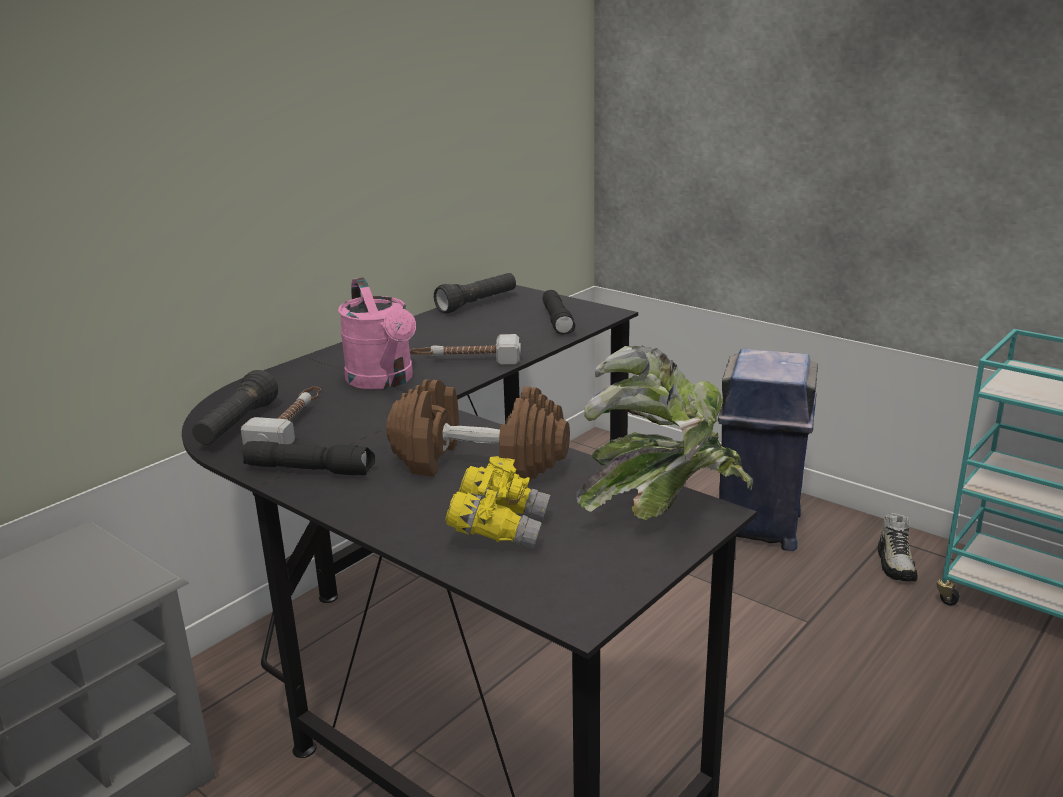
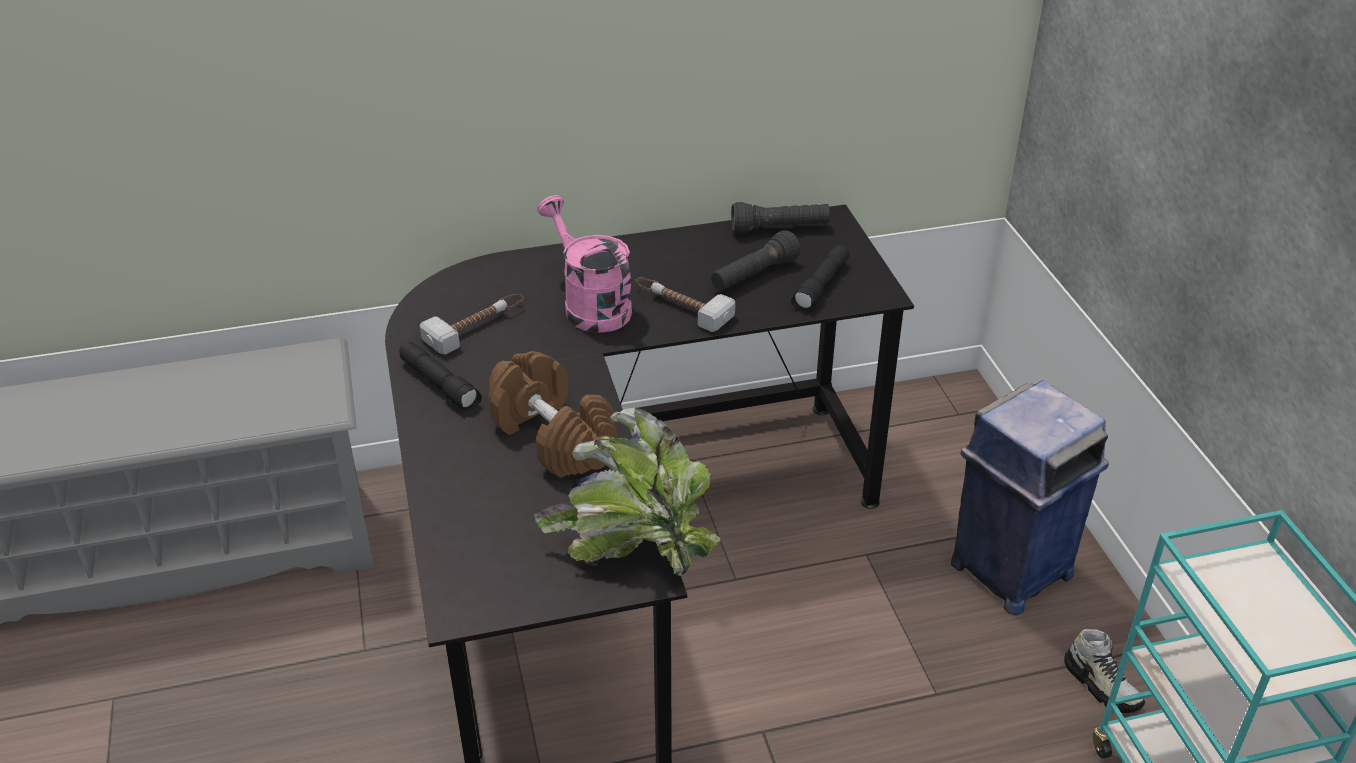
camera: 35 degrees right, 15 degrees up
black flashlight [192,370,278,445] -> black flashlight moved to [711,231,801,290]
pink watering can [338,278,416,389] -> pink watering can turned 135 degrees clockwise [537,195,632,333]
yellow binoculars [445,456,550,549] -> none
shoe [878,513,918,581] -> shoe turned 75 degrees counterclockwise [1064,629,1145,713]

